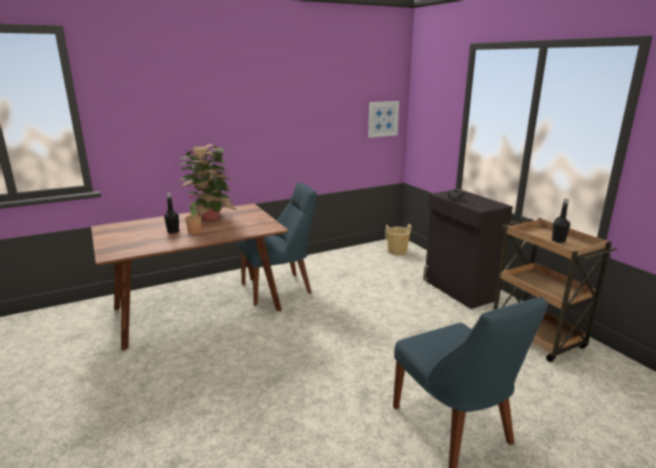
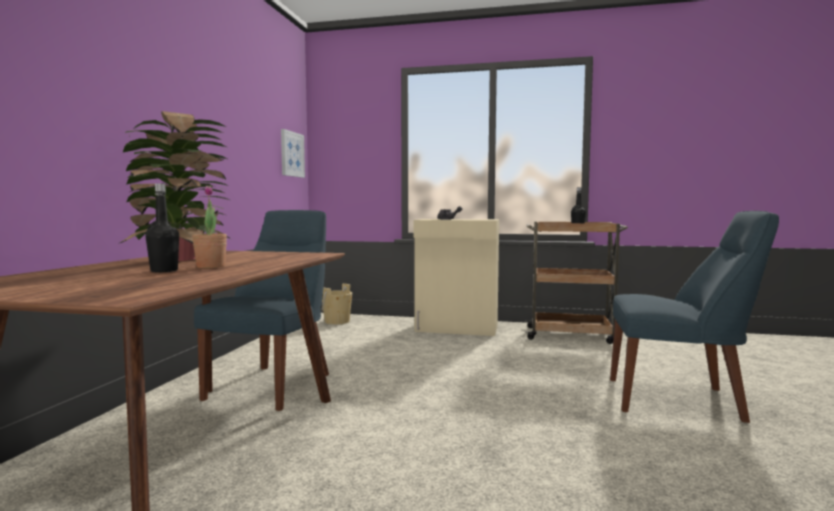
camera: 50 degrees left, 15 degrees down
black cabinet [423,189,513,309] -> beige cabinet [413,219,499,336]

